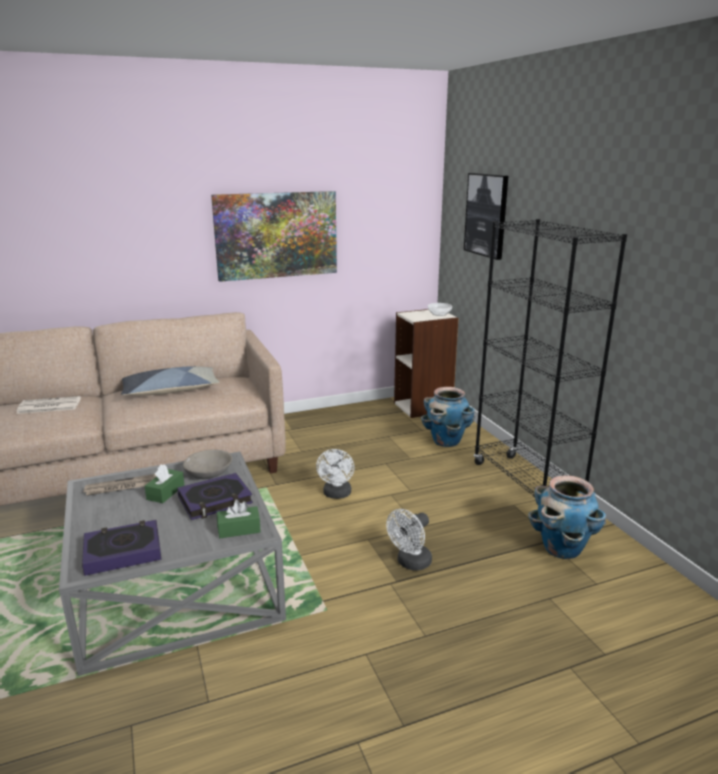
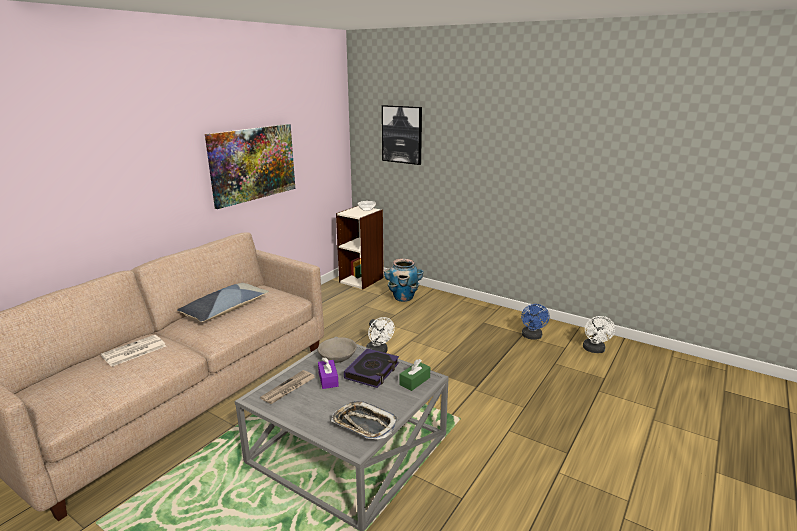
camera: 35 degrees left, 0 degrees up
book [82,520,161,576] -> tray [331,401,398,440]
green tissue box [145,464,184,503] -> purple tissue box [318,357,339,389]
white fan [386,509,432,571] -> white fan moved to [583,316,615,353]
black bookcase [474,219,627,497] -> none
planter [528,475,606,559] -> blue fan [521,304,550,340]

